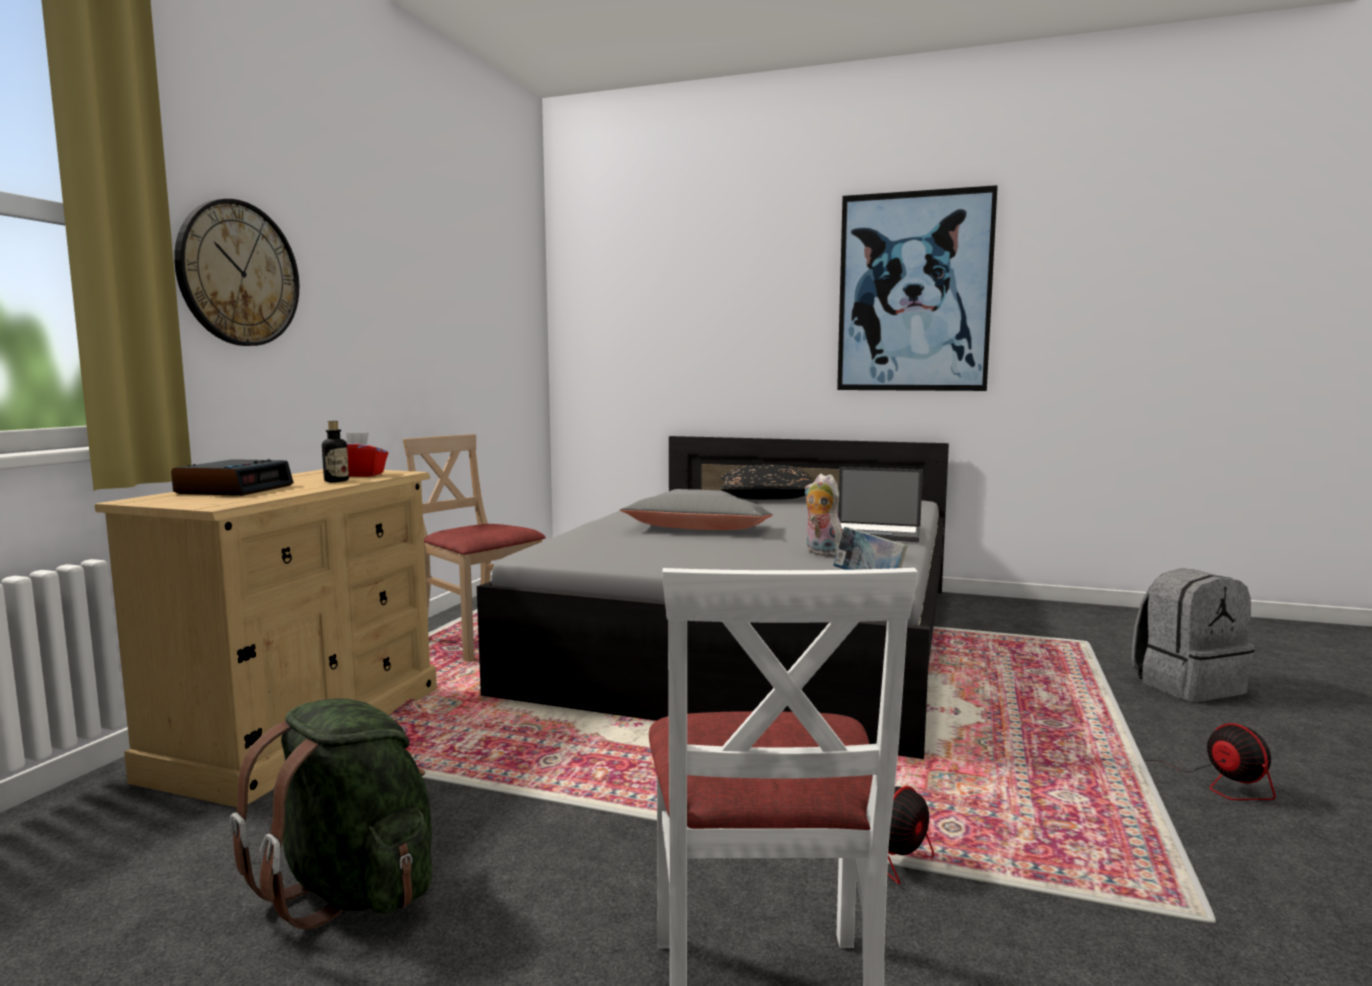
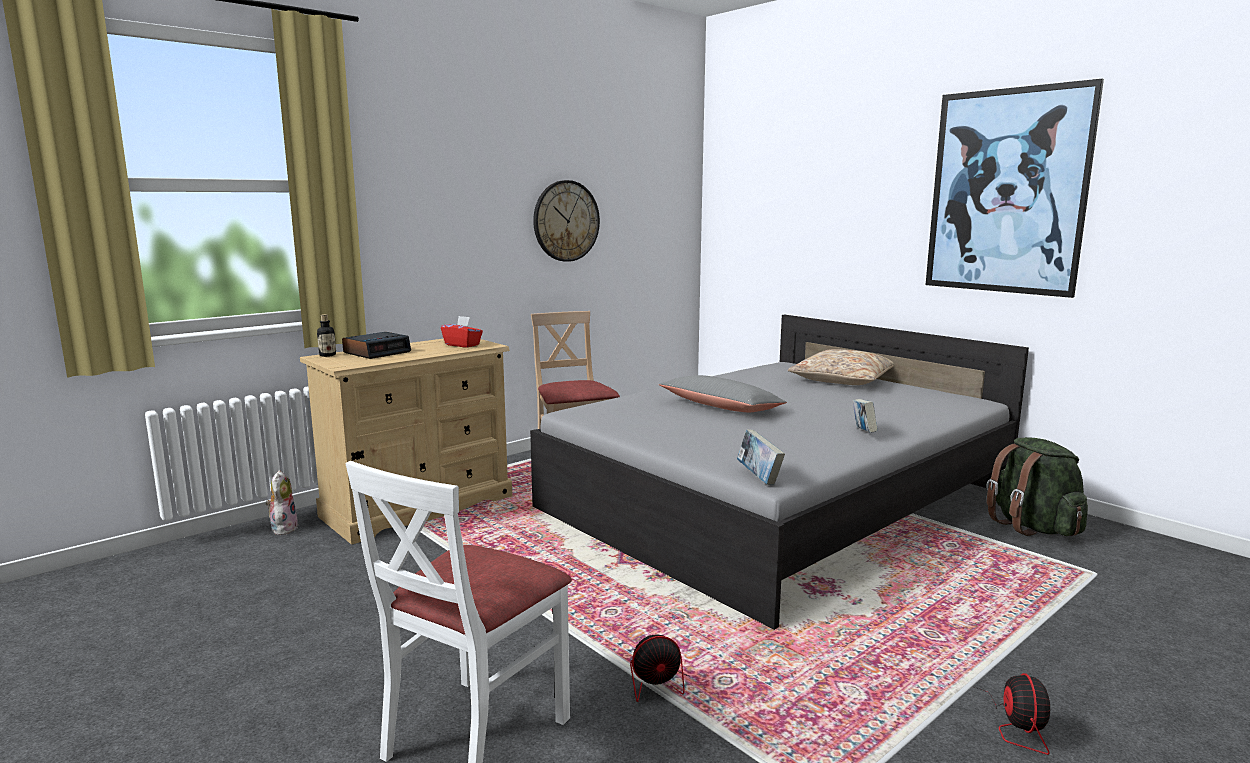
camera: 30 degrees right, 5 degrees up
wall clock [174,199,299,346] -> wall clock moved to [533,180,600,262]
green backpack [230,699,432,930] -> green backpack moved to [987,437,1088,536]
bottle [322,421,349,482] -> bottle moved to [317,314,336,357]
black pillow [721,465,814,500] -> beige pillow [788,349,894,385]
plush toy [805,474,842,557] -> plush toy moved to [266,470,298,535]
laptop [838,467,923,542] -> book [852,399,878,433]
grey backpack [1132,568,1255,702] -> none

